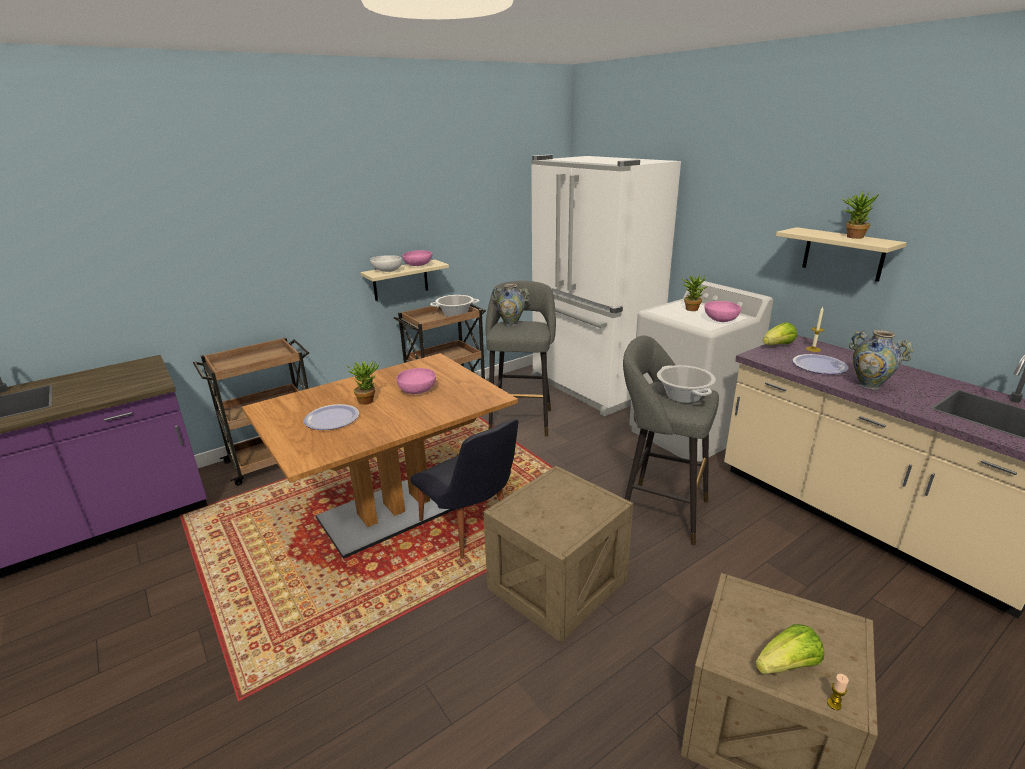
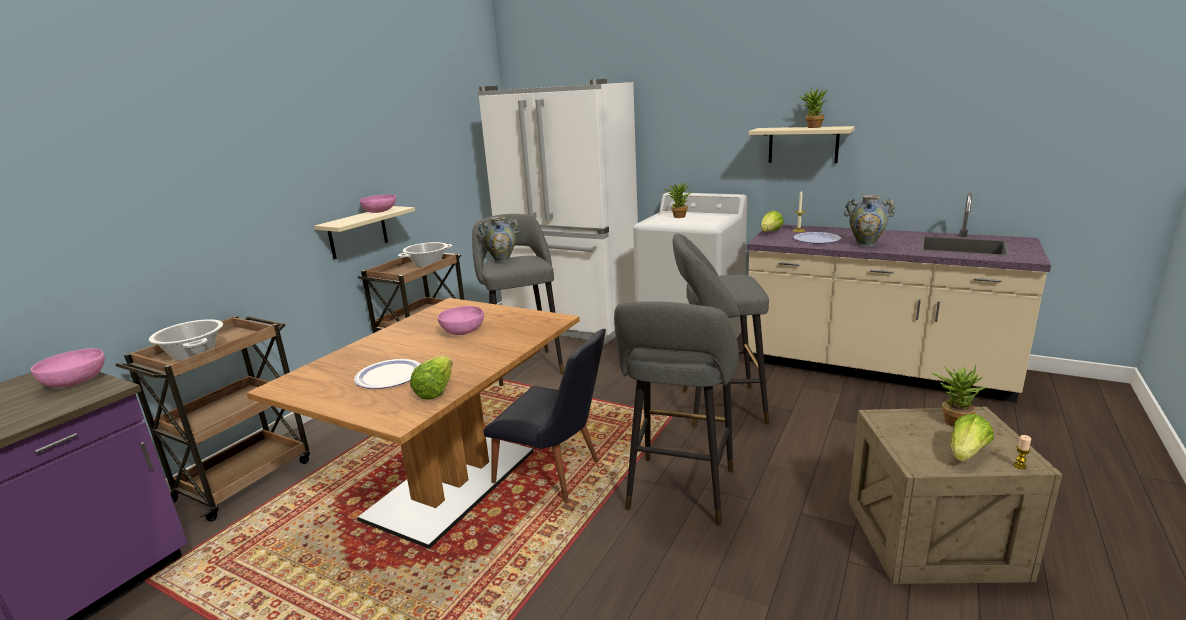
camera: 25 degrees left, 5 degrees down
potted plant [345,360,379,405] -> potted plant moved to [932,365,986,427]
white bowl [370,255,402,272] -> none
crate [483,466,633,642] -> grey stool [614,301,739,526]
cooking pot [657,365,716,403] -> cooking pot moved to [149,319,223,361]
pink bowl [704,301,741,322] -> pink bowl moved to [31,348,105,388]
none -> lettuce [410,356,453,400]

